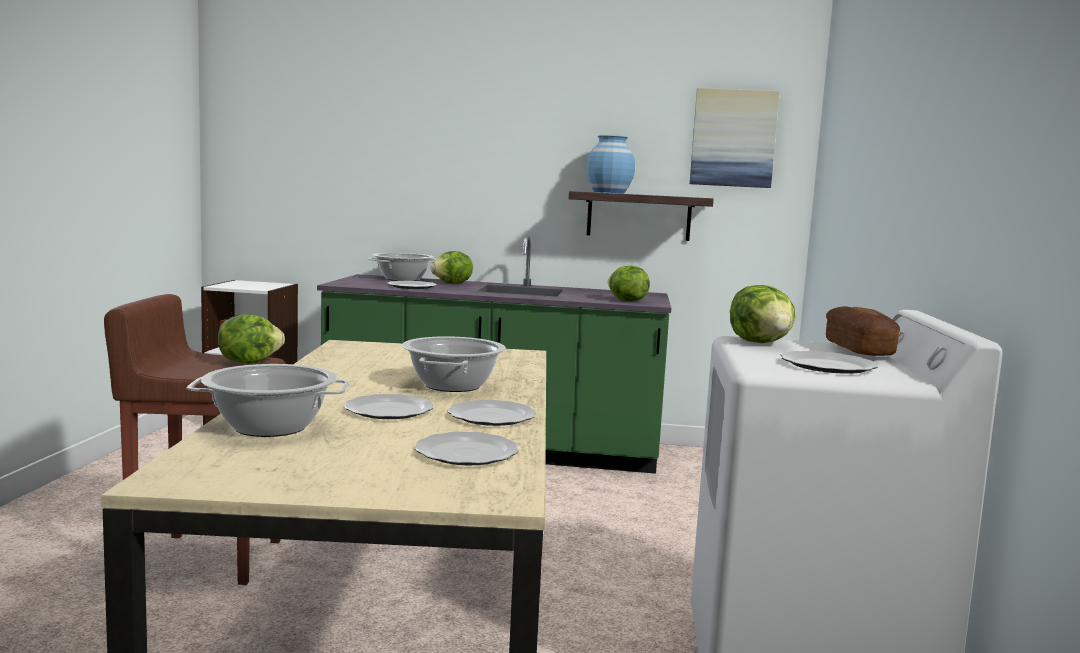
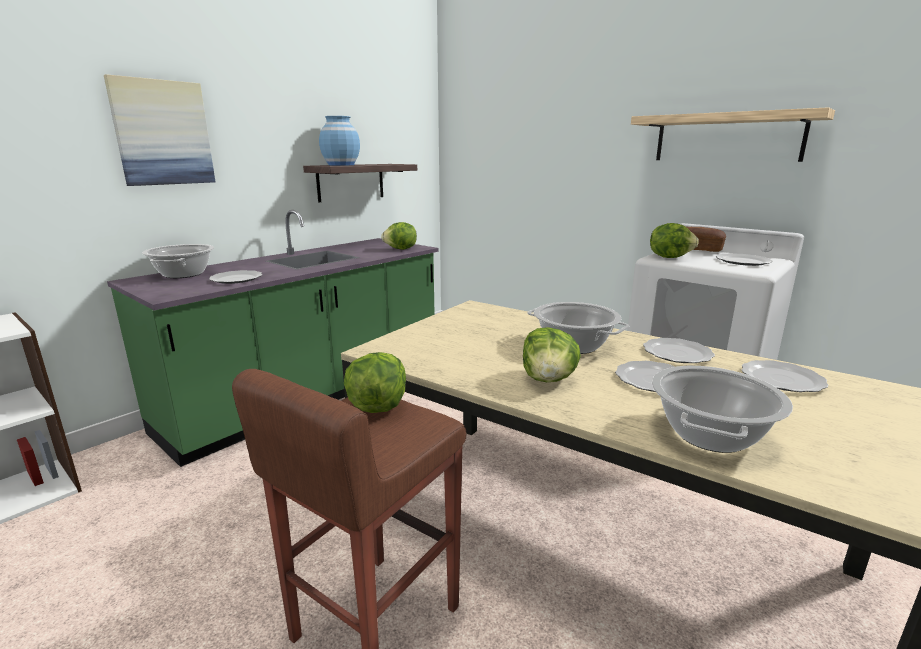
camera: 55 degrees left, 10 degrees up
lettuce [430,251,473,284] -> lettuce moved to [523,327,581,382]
picture [690,88,780,188] -> picture moved to [104,74,215,186]
none -> shelf [631,107,835,162]

